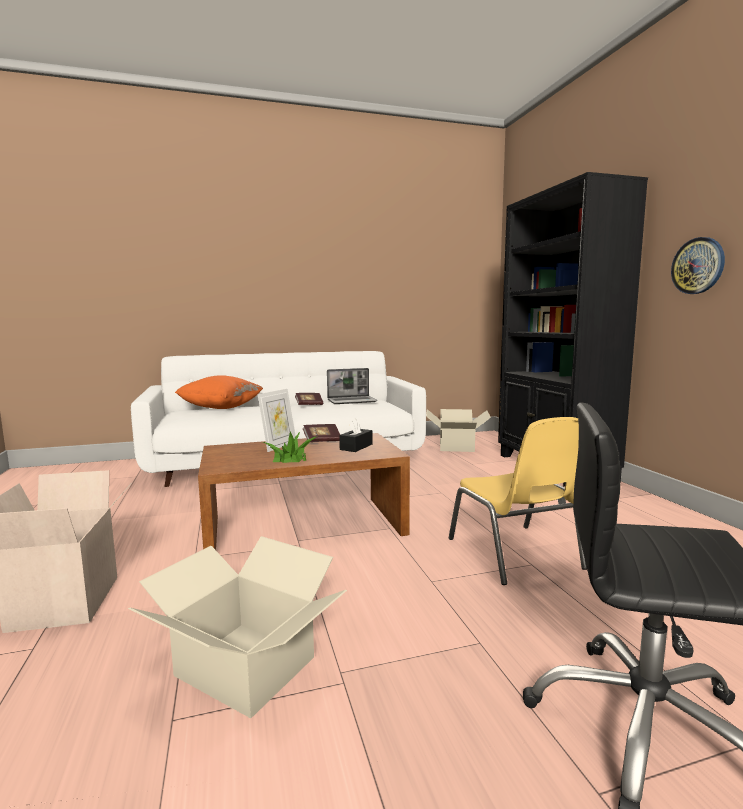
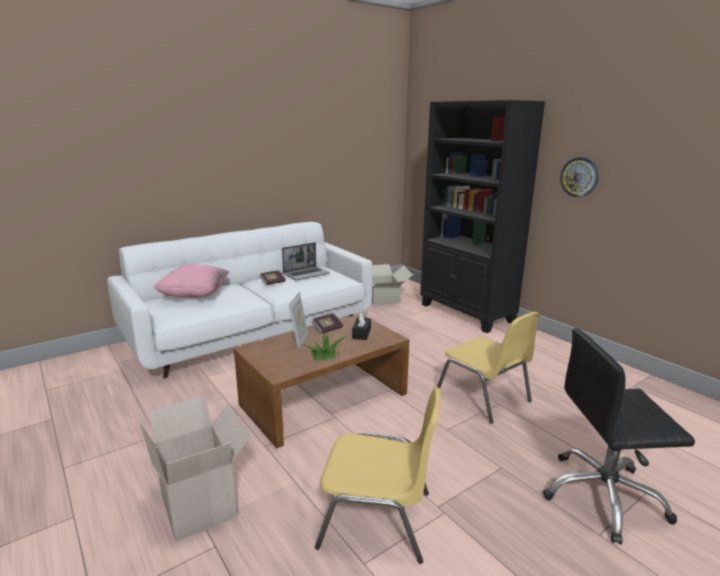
camera: 20 degrees left, 10 degrees up
cardboard box [128,536,347,718] -> yellow chair [315,387,440,564]
orange pillow [175,375,263,409] -> pink pillow [154,265,229,298]

